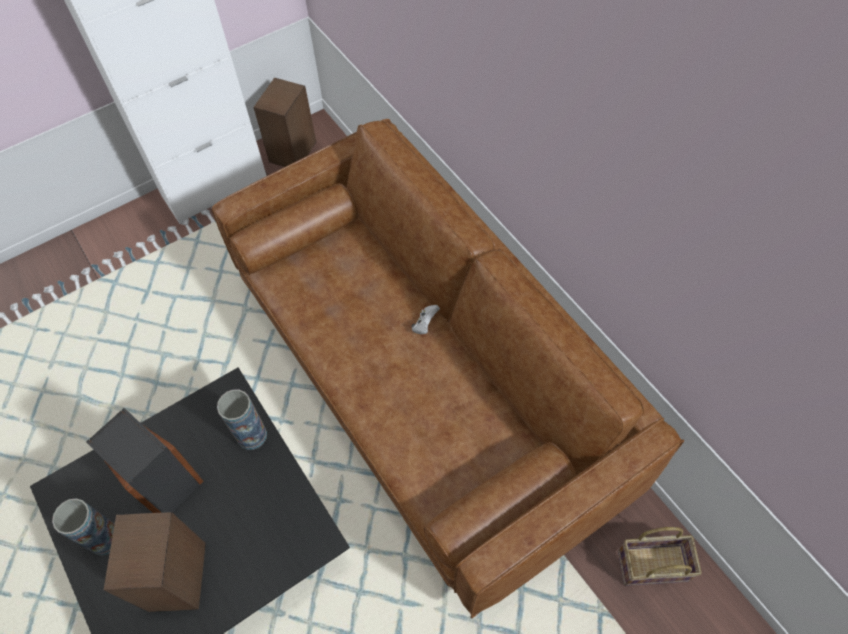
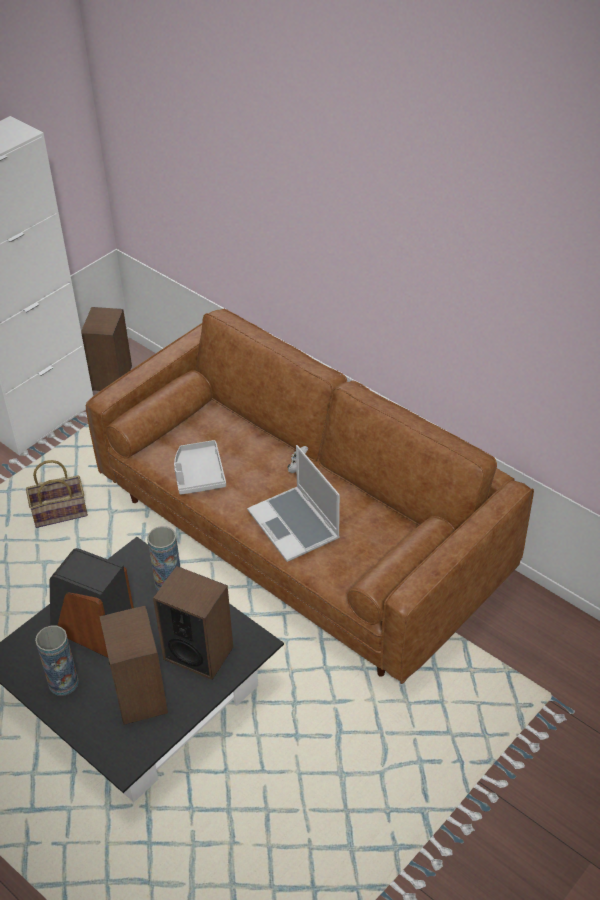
camera: 15 degrees left, 15 degrees down
basket [618,527,702,586] -> basket moved to [26,460,88,528]
none -> speaker [153,566,233,680]
none -> grey tray [174,440,226,495]
none -> laptop [247,445,340,562]

